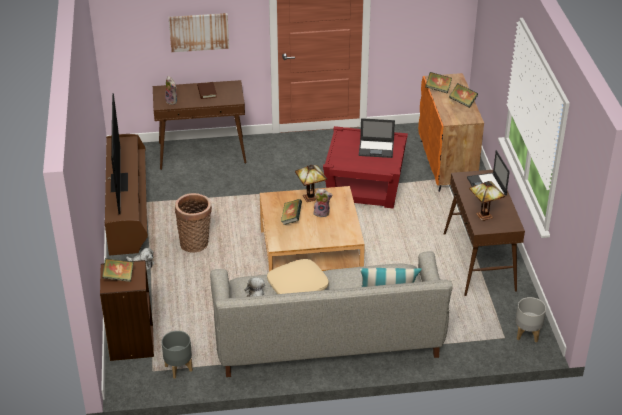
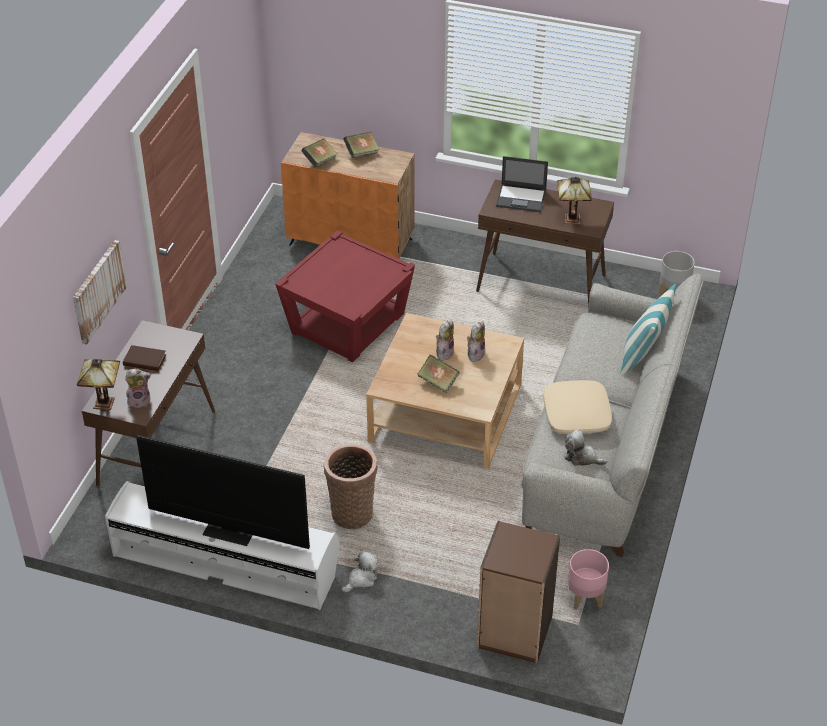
camera: 65 degrees left, 5 degrees up
book [102,258,133,282] -> none
brown tv stand [105,134,148,255] -> white tv stand [105,481,340,610]
grey planter [162,331,193,379] -> pink planter [568,549,609,610]
table lamp [295,165,327,202] -> table lamp moved to [77,359,120,410]
laptop [359,118,395,158] -> none
none -> plush toy [467,322,485,362]

